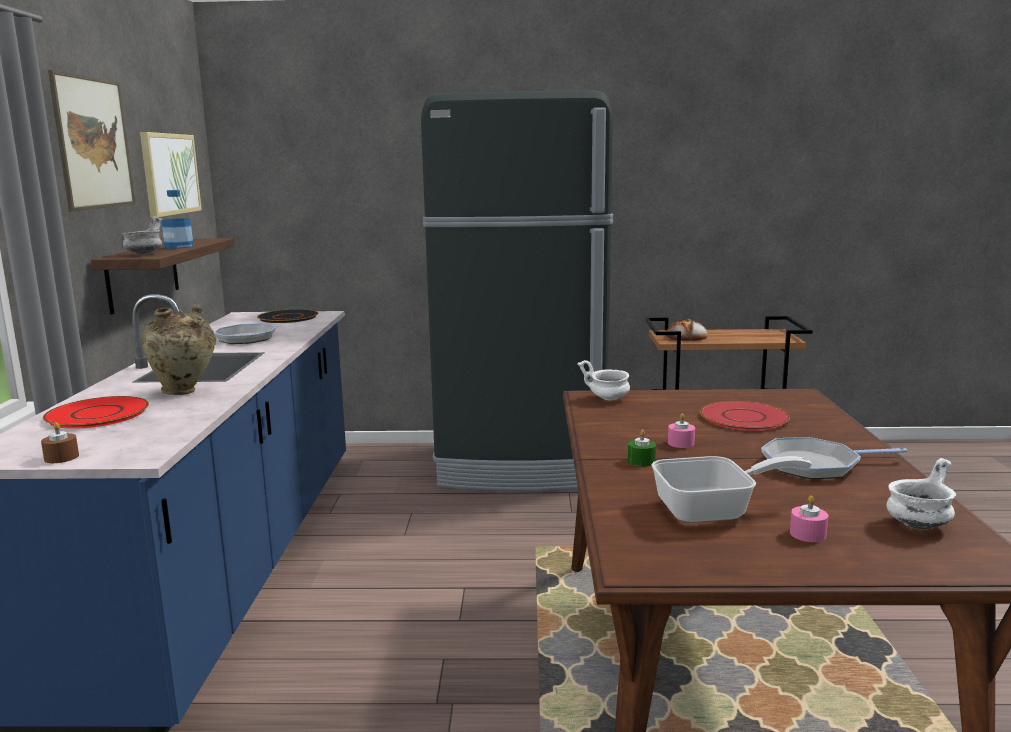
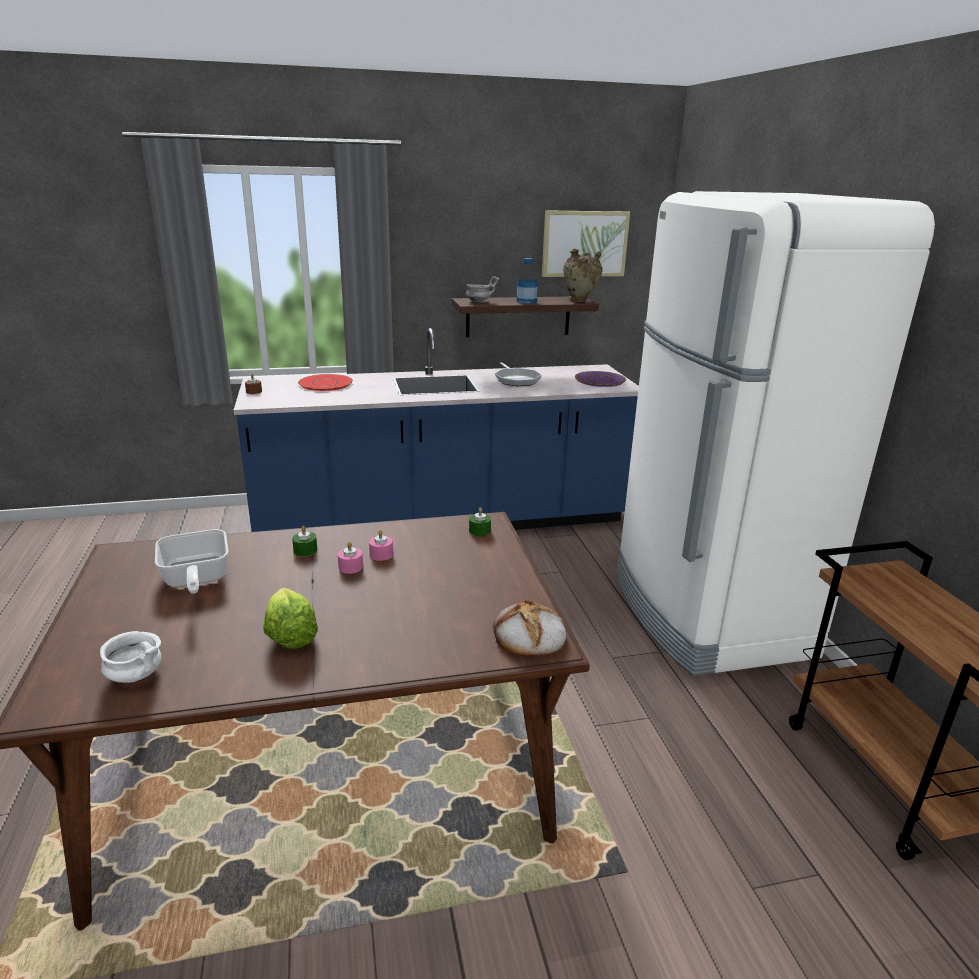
camera: 75 degrees right, 10 degrees up
picture [48,70,136,211] -> none
beige vase [141,303,216,395] -> beige vase moved to [563,249,603,302]
black plate [257,309,318,323] -> purple plate [575,371,626,387]
black fridge [421,90,613,491] -> white fridge [617,191,935,676]
white bowl [577,360,630,401] -> green candle [469,507,491,536]
bread [666,318,708,341] -> bread moved to [493,600,567,656]
red plate [700,401,790,431] -> none
frying pan [761,437,907,479] -> lettuce [263,588,318,649]
pink candle [790,496,828,542] -> pink candle moved to [369,530,393,561]

